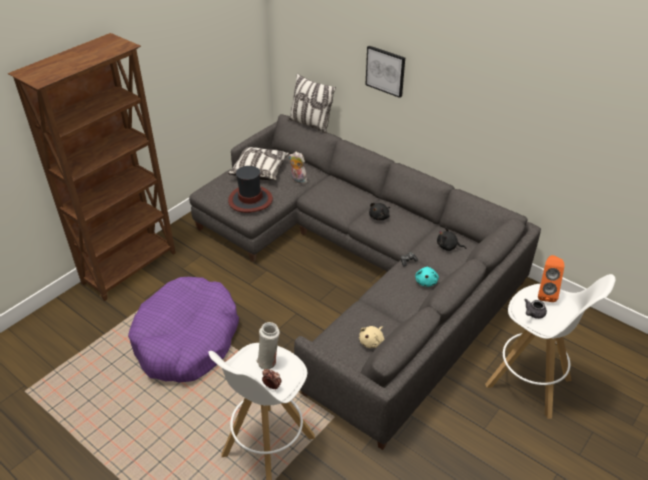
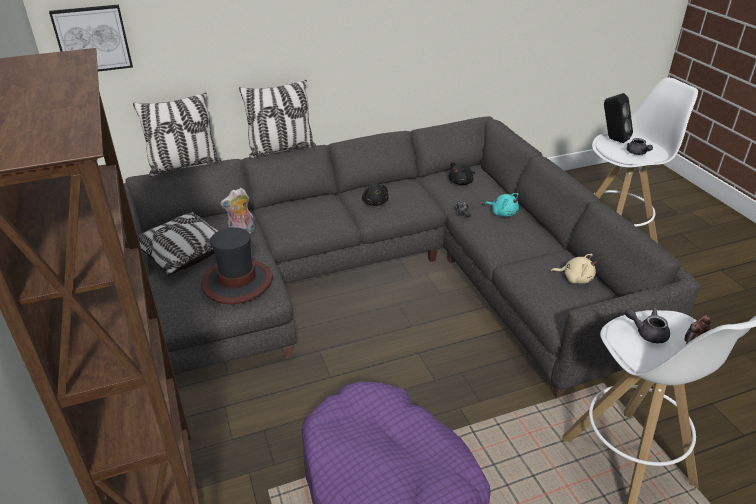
camera: 60 degrees left, 5 degrees down
white vase [256,322,280,370] -> grey teapot [625,308,670,343]
beige plush toy [359,326,384,348] -> beige plush toy turned 45 degrees counterclockwise [550,254,597,284]
picture [365,46,405,98] -> picture moved to [49,5,133,72]
orange speaker [538,255,564,302] -> black speaker [604,93,633,143]
none -> pillow [239,80,316,158]

